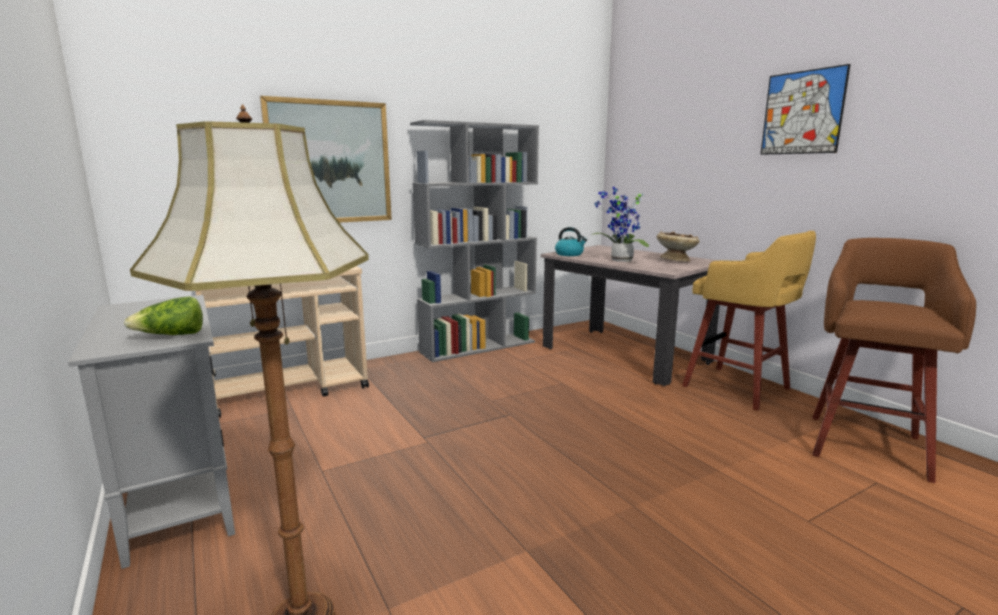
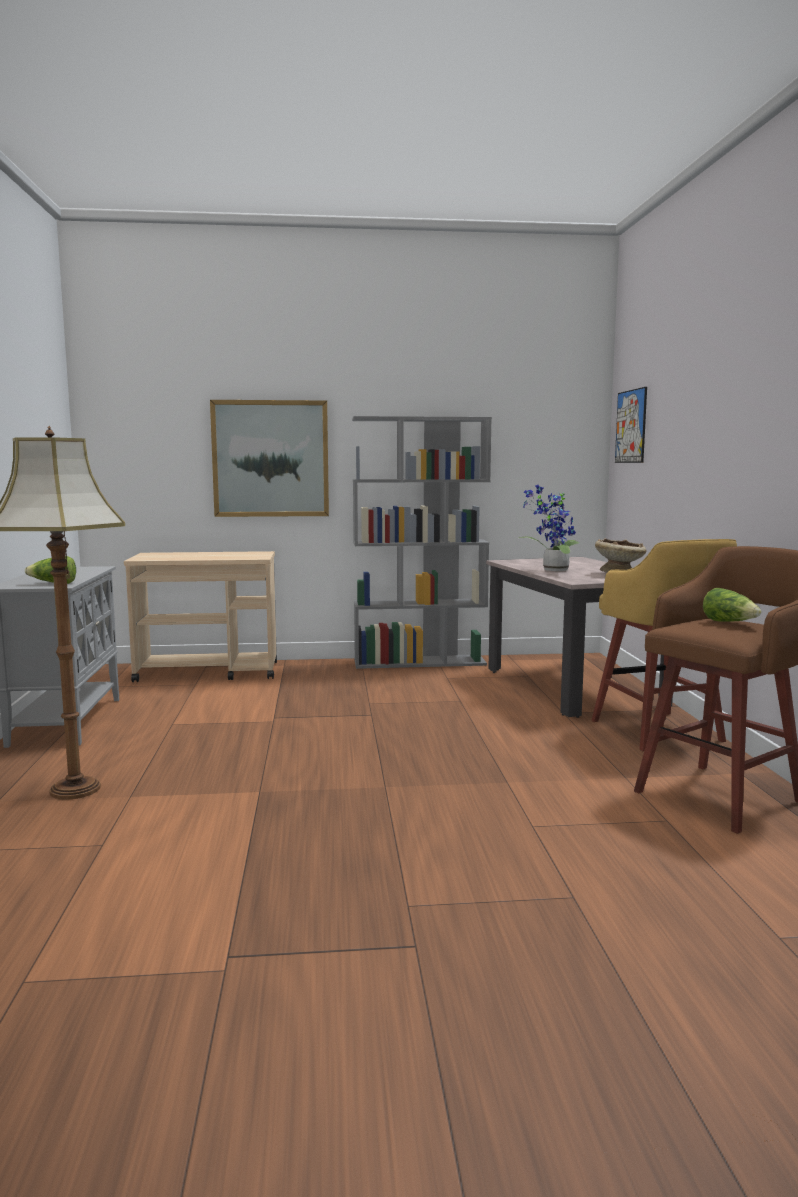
camera: 25 degrees right, 5 degrees down
kettle [555,227,587,256] -> none
picture [760,64,851,155] -> picture moved to [615,387,647,463]
none -> lettuce [703,588,761,622]

